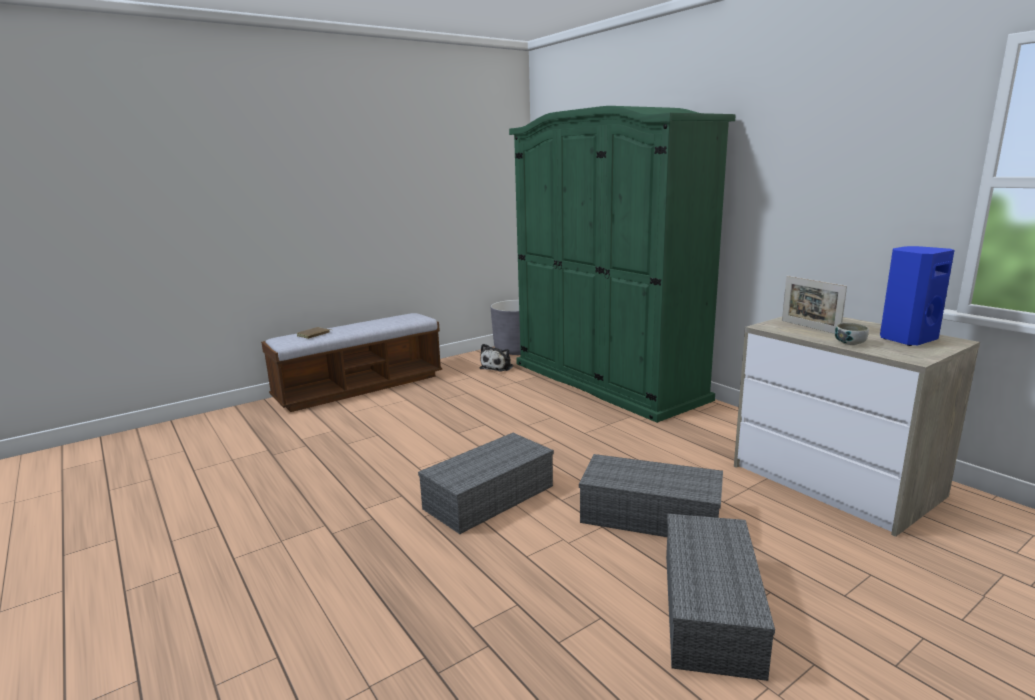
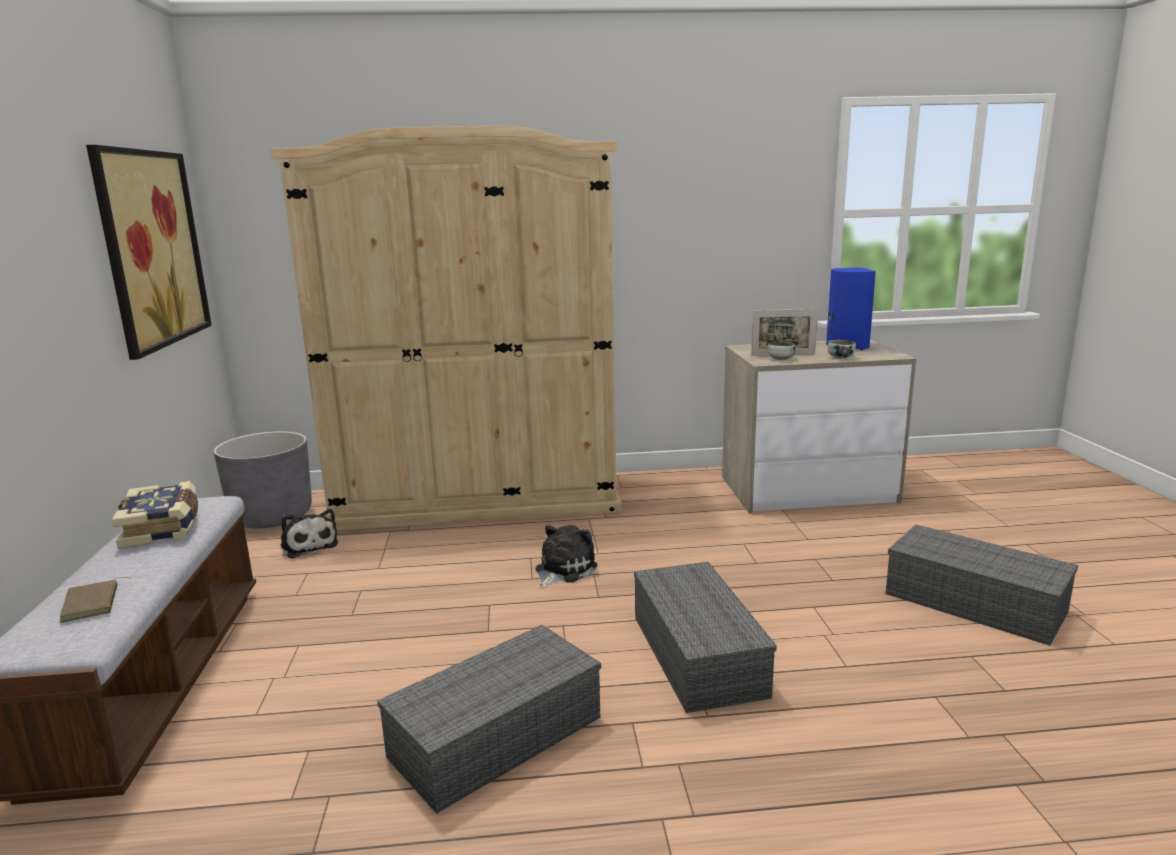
camera: 60 degrees left, 0 degrees up
green wardrobe [509,106,736,423] -> beige wardrobe [271,126,622,530]
grey storage box [579,454,723,537] -> grey storage box moved to [377,625,601,814]
none -> picture [86,145,212,360]
none -> book [111,481,198,548]
none -> plush toy [535,525,598,589]
none -> bowl [768,342,795,360]

